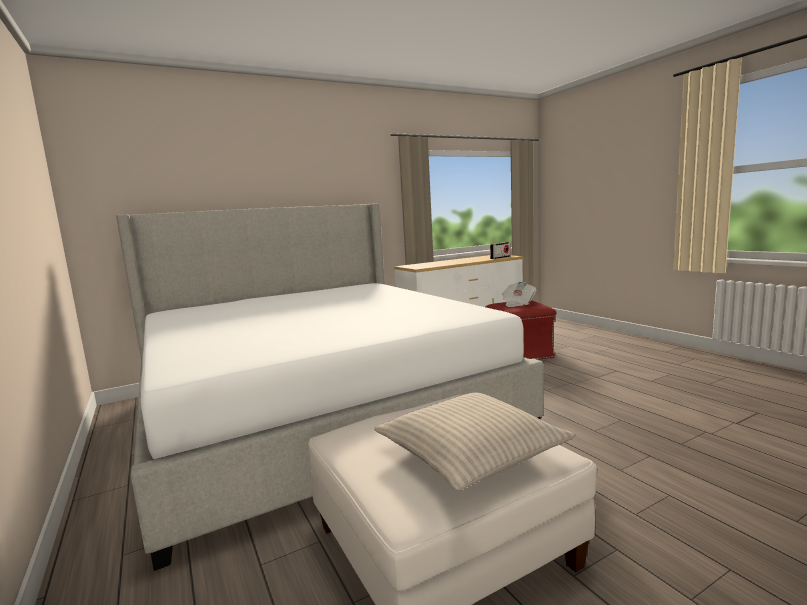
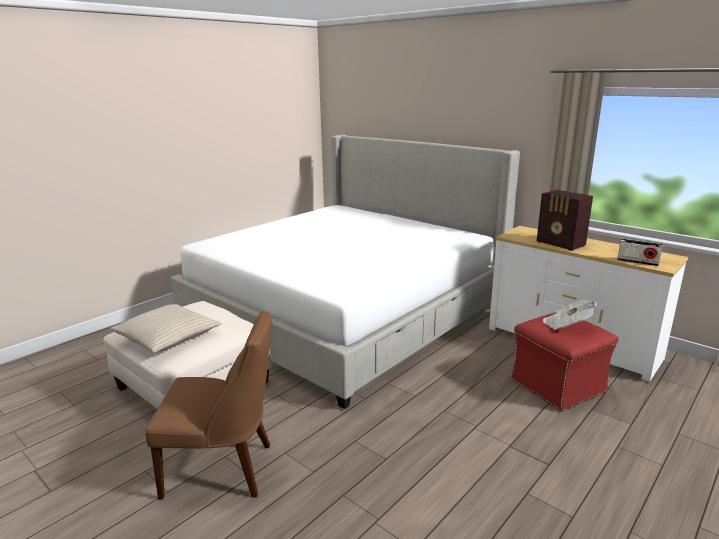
camera: 70 degrees right, 10 degrees up
none -> brown chair [145,311,272,500]
none -> radio [537,190,593,251]

